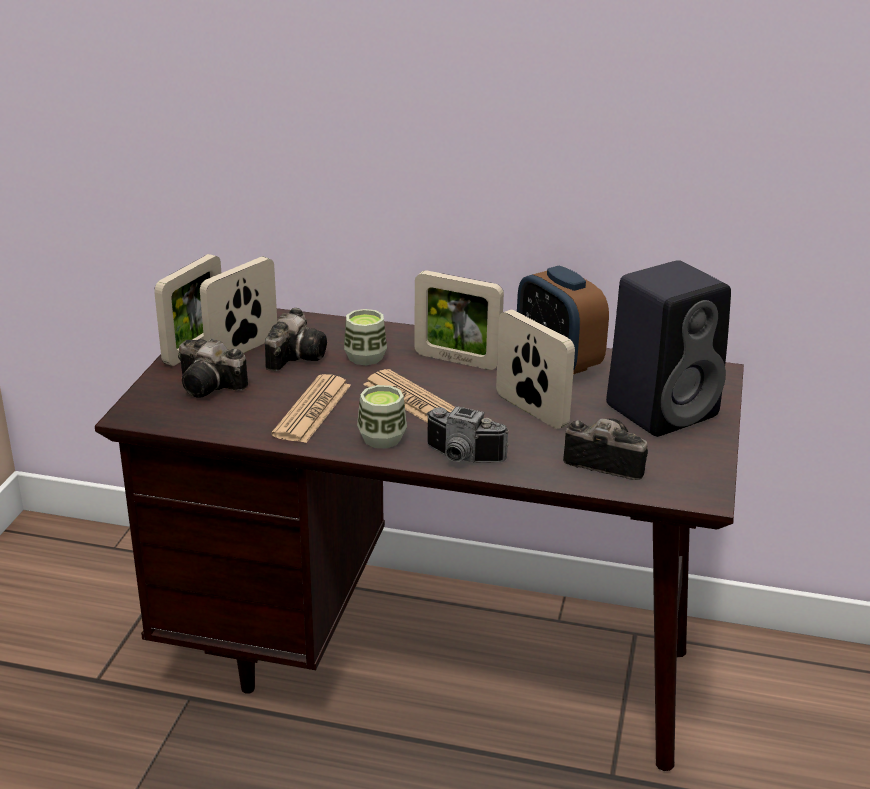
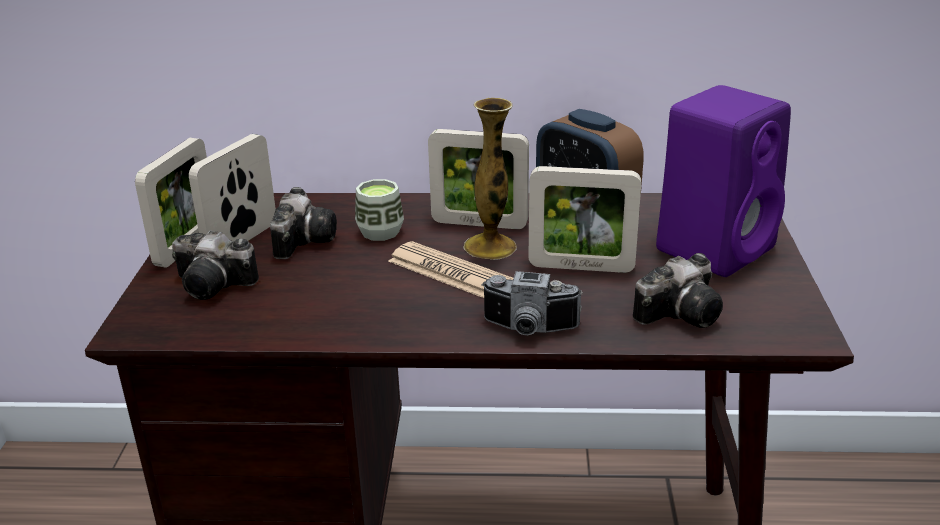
camera: 10 degrees left, 0 degrees up
newspaper [271,374,351,443] -> none
cup [357,385,407,448] -> none
picture frame [496,310,575,429] -> picture frame turned 150 degrees clockwise [529,166,641,273]
camera [563,418,648,480] -> camera turned 135 degrees clockwise [633,253,723,328]
black speaker [606,260,731,437] -> purple speaker [656,85,791,277]
none -> vase [464,98,517,260]

